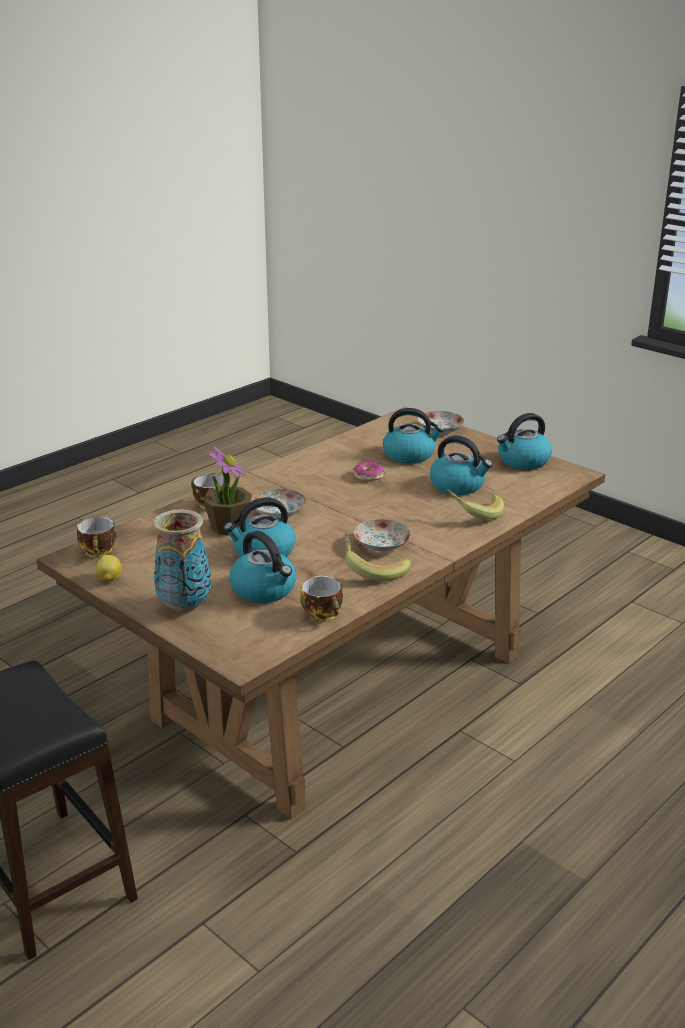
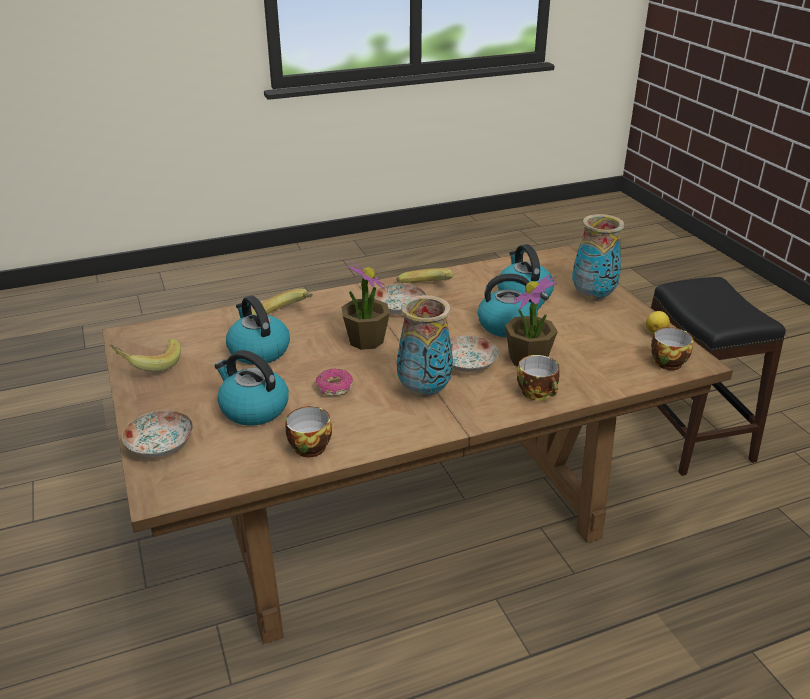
camera: 155 degrees left, 5 degrees up
cup [300,576,343,622] -> cup moved to [285,406,332,457]
kettle [497,413,552,470] -> banana [109,339,181,371]
none -> potted plant [341,259,390,350]
none -> vase [397,295,453,398]

